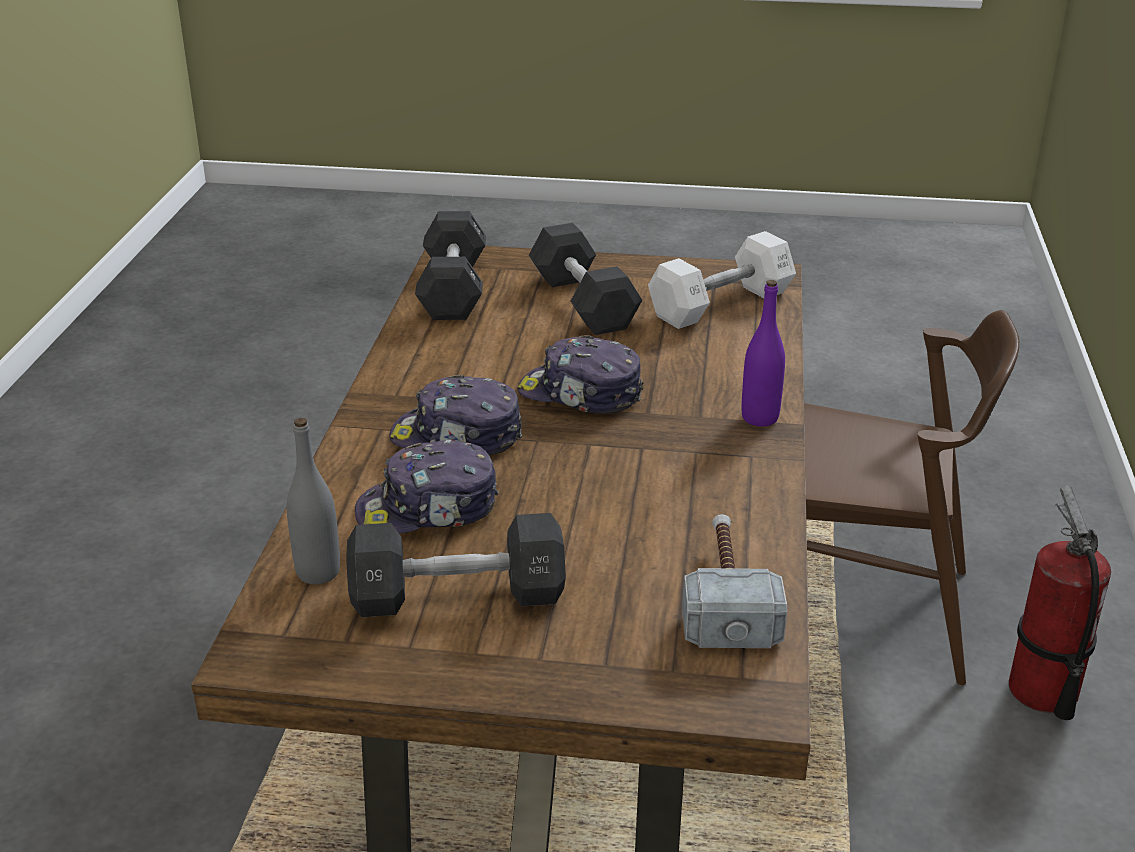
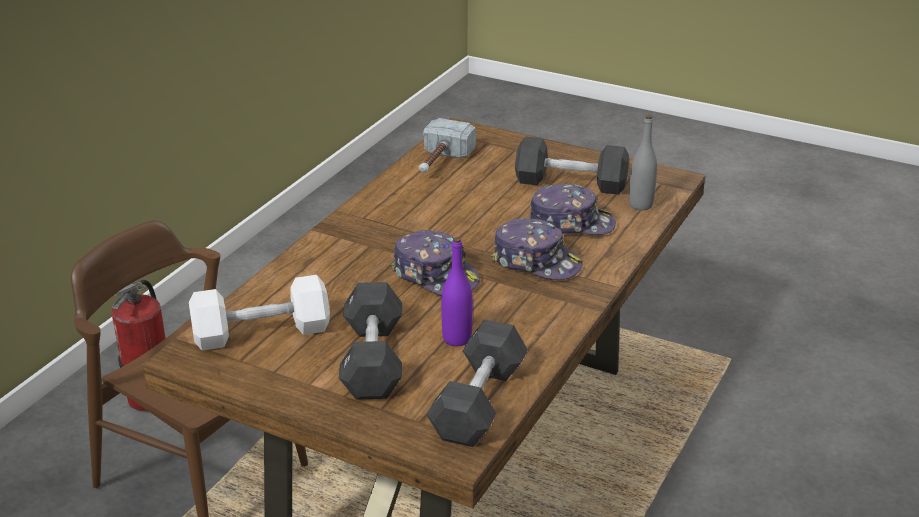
camera: 160 degrees left, 0 degrees up
purple bottle [741,280,785,426] -> purple bottle moved to [441,237,473,346]

